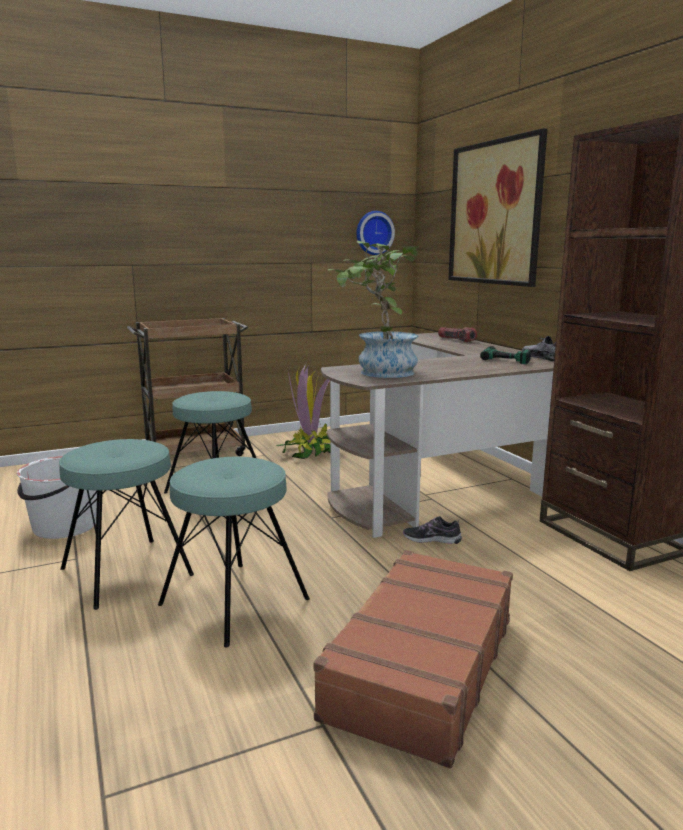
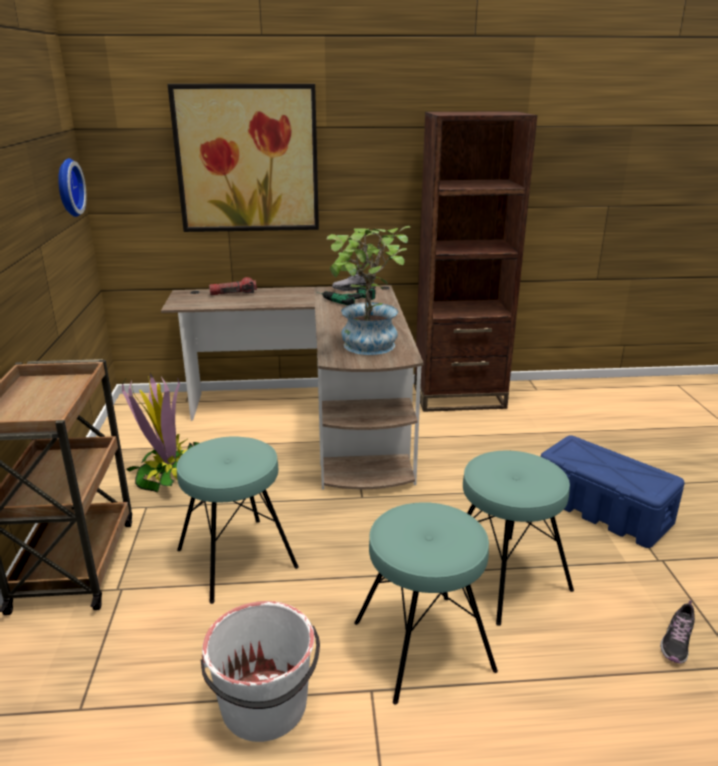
camera: 70 degrees left, 10 degrees up
brown suitcase [313,550,513,768] -> blue storage box [541,435,685,548]
shoe [403,516,462,544] -> shoe moved to [660,600,695,663]

